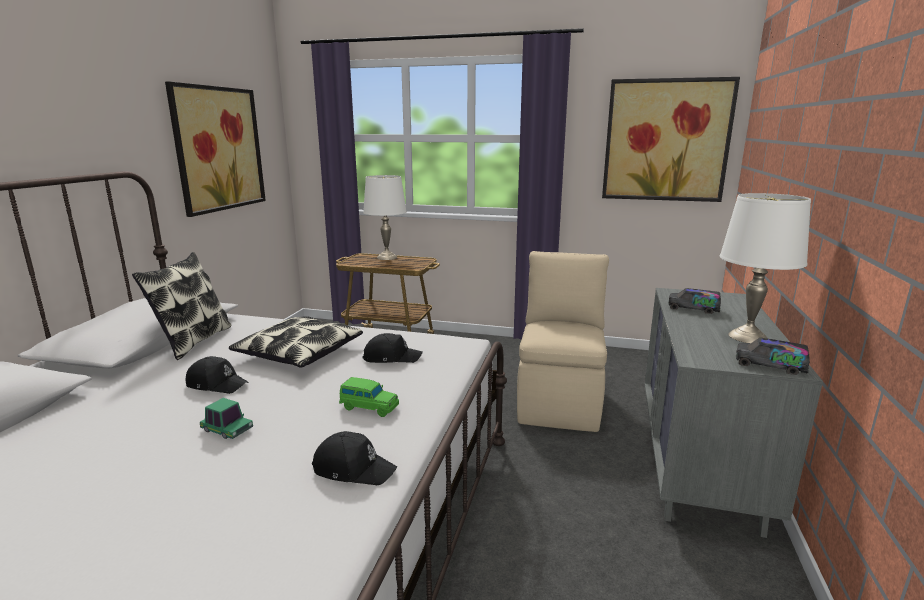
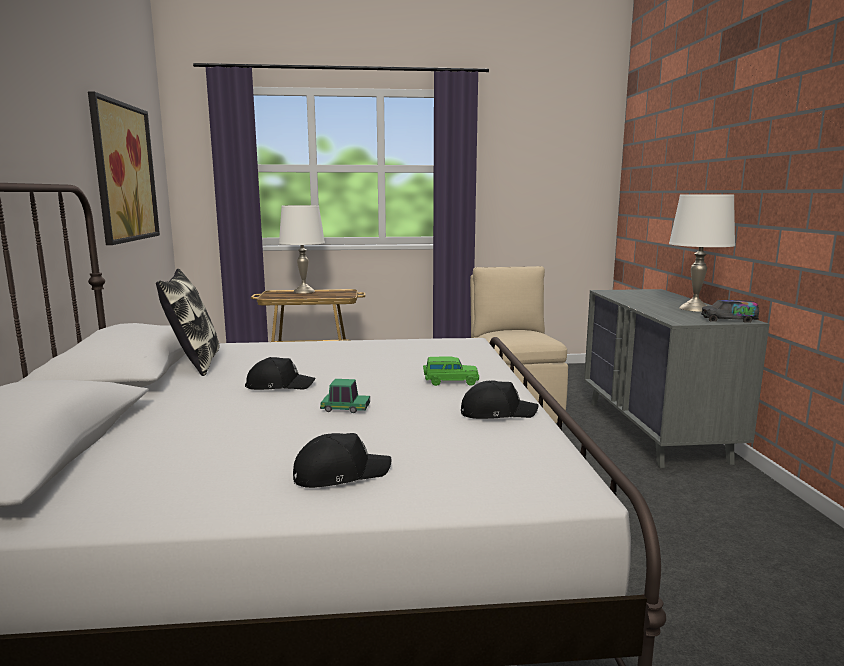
camera: 20 degrees left, 5 degrees down
pillow [229,317,363,368] -> none
black cap [362,333,423,363] -> black cap moved to [293,433,392,488]
picture [602,77,740,202] -> none
toy truck [668,288,721,314] -> none

